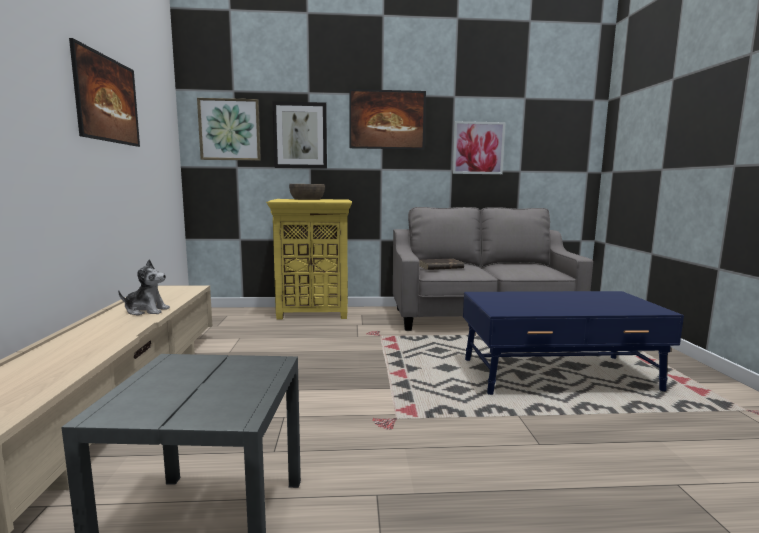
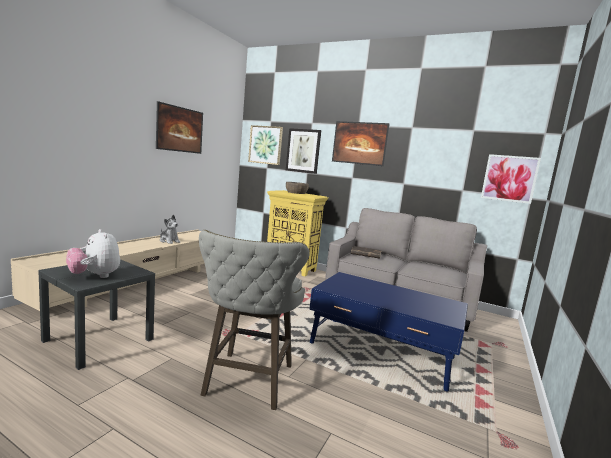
camera: 30 degrees right, 0 degrees up
picture [452,121,506,174] -> picture moved to [481,154,541,204]
none -> plush toy [66,229,120,278]
none -> grey stool [199,230,310,410]

